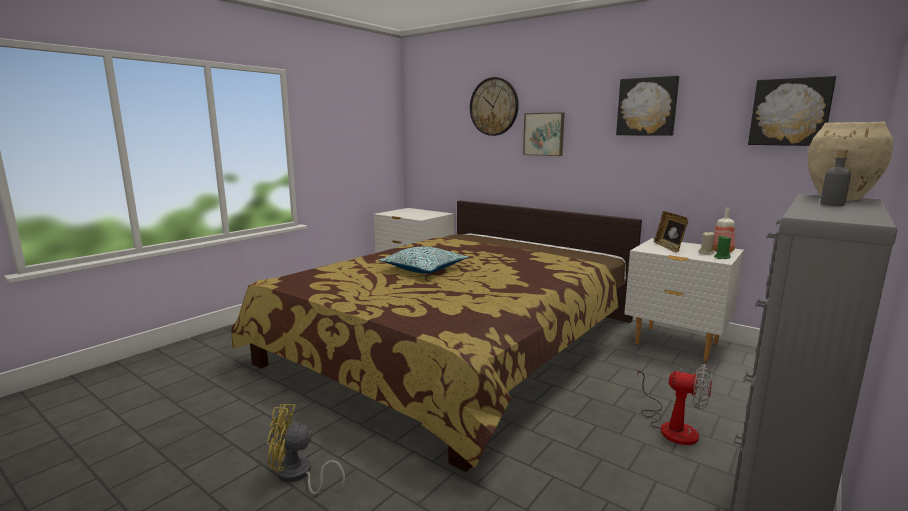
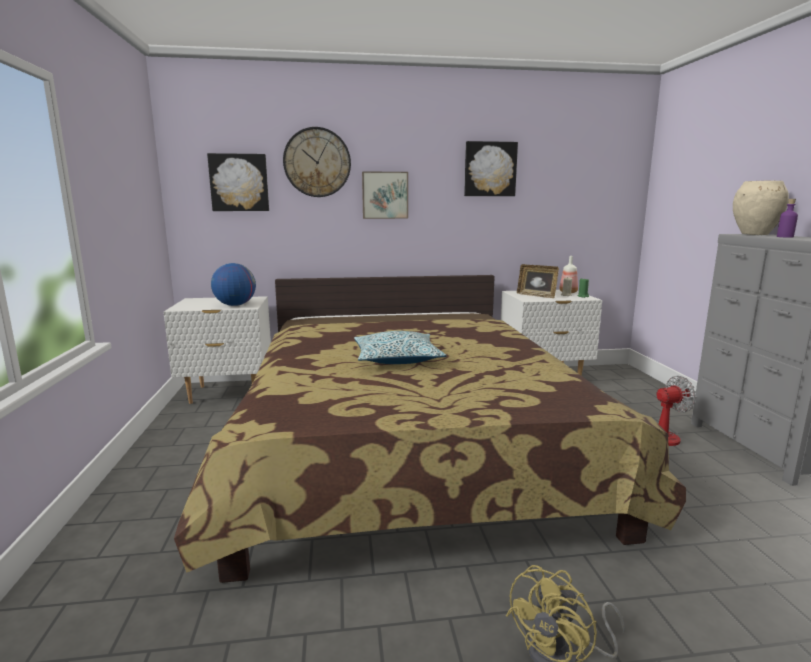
camera: 45 degrees left, 0 degrees up
picture [748,76,836,146] -> picture moved to [207,153,269,211]
grey bottle [820,150,851,206] -> purple bottle [777,199,798,238]
none -> globe [211,263,256,306]

